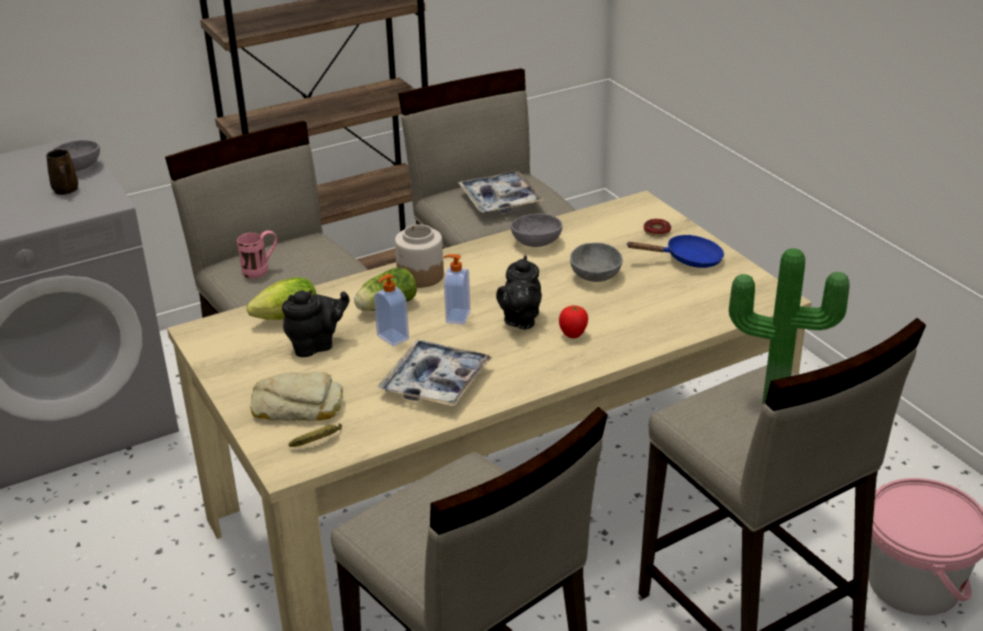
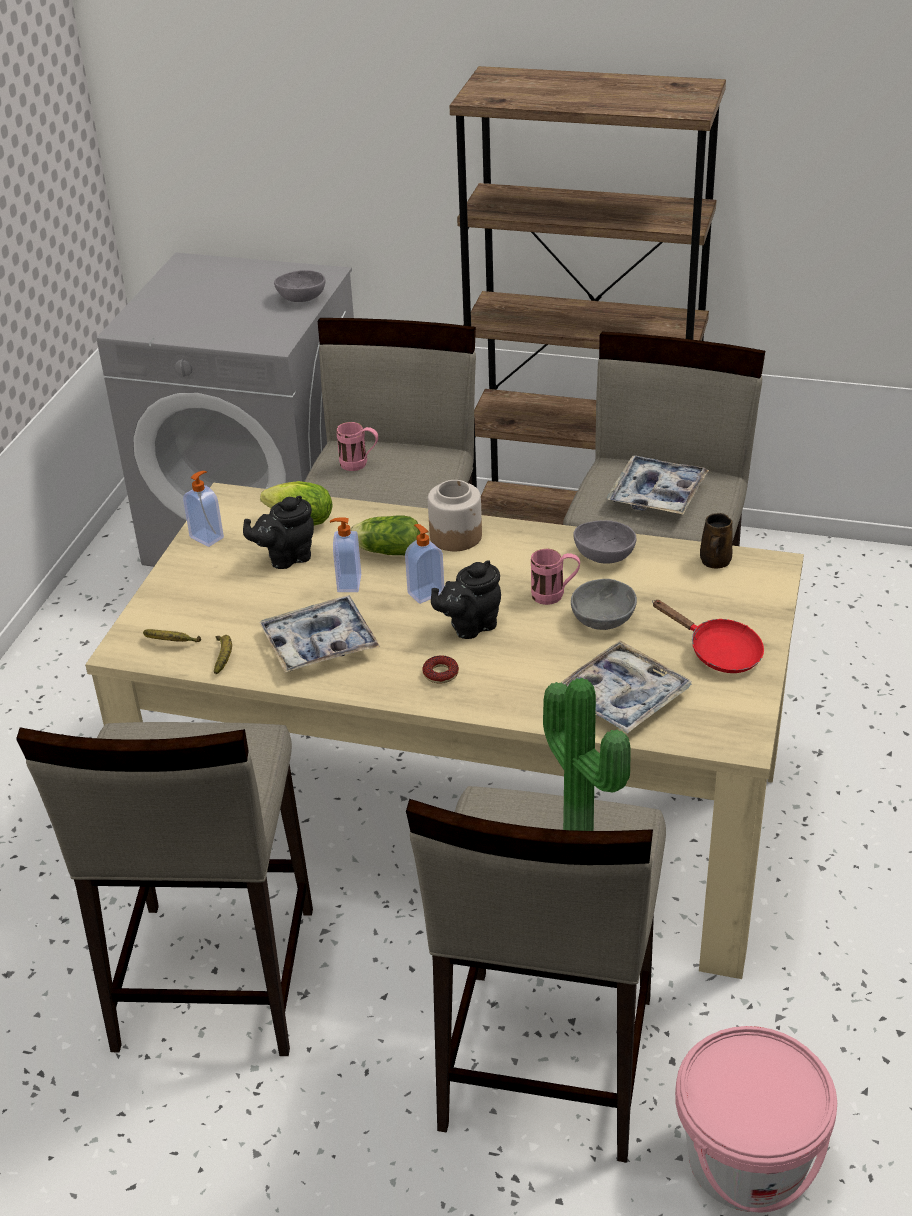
camera: 45 degrees right, 5 degrees up
brown mug [46,149,78,195] -> brown mug moved to [700,513,733,569]
bread [250,372,343,421] -> none
black teapot [282,290,349,357] -> black teapot turned 135 degrees clockwise [243,496,314,569]
tomato [559,305,588,338] -> none
blue frying pan [626,235,724,268] -> red frying pan [652,600,764,673]
donut [644,219,671,237] -> donut moved to [422,655,459,684]
none -> soap dispenser [183,471,224,547]
none -> banana [214,635,232,674]
none -> pink mug [531,549,580,605]
none -> tray [561,640,692,734]

